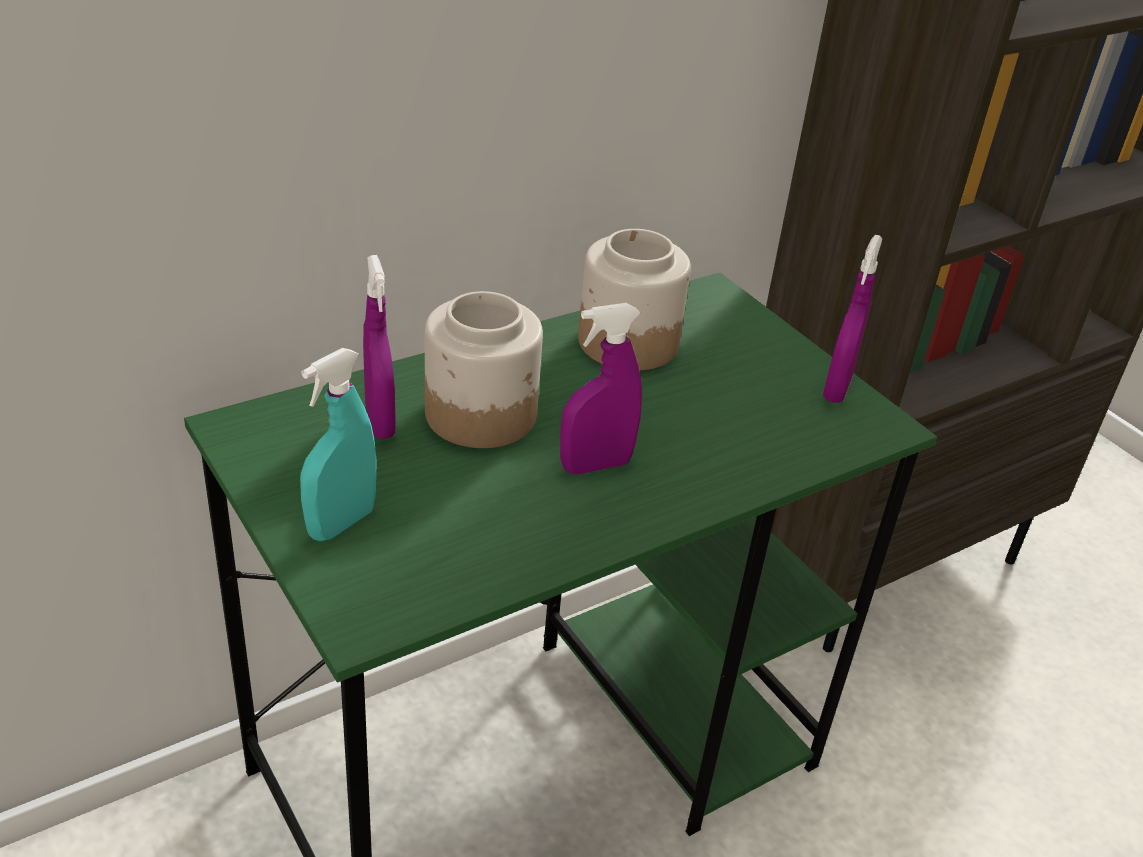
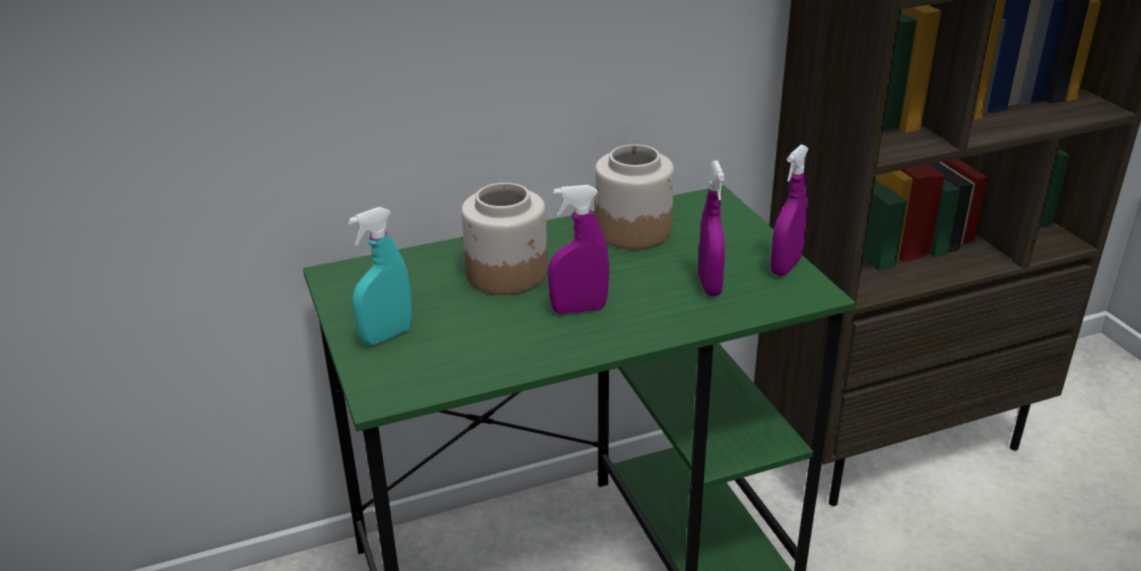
camera: 15 degrees right, 5 degrees down
purple spray bottle [363,255,396,439] -> purple spray bottle moved to [698,160,725,296]

